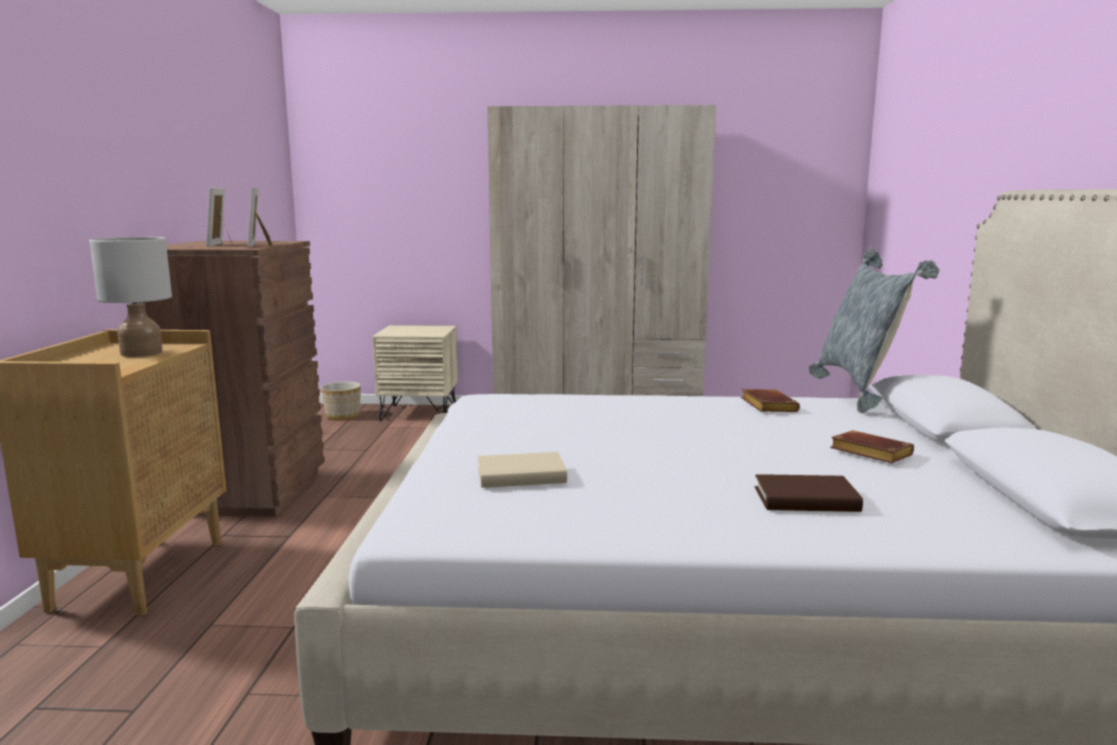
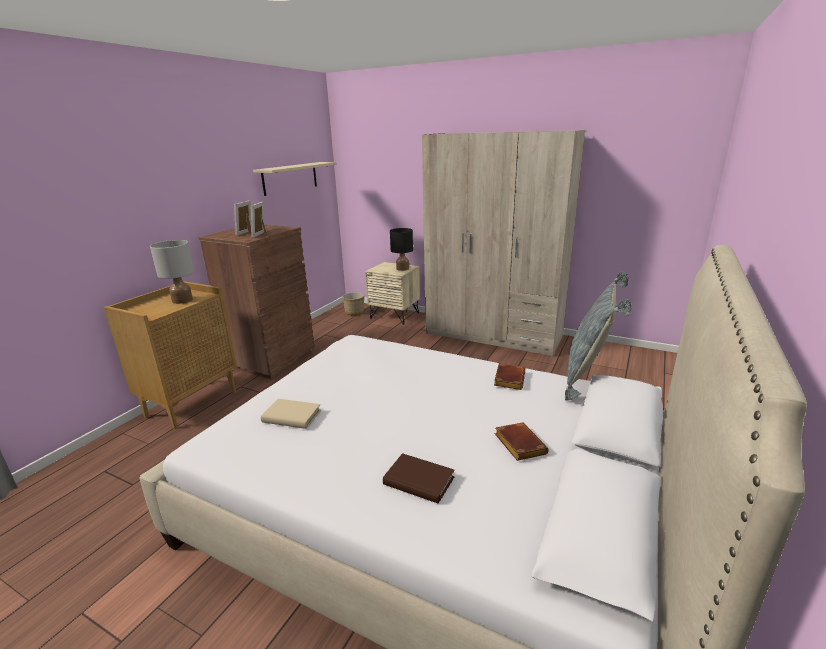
camera: 25 degrees right, 10 degrees up
none -> beige shelf [253,162,337,196]
none -> black table lamp [390,228,413,271]

